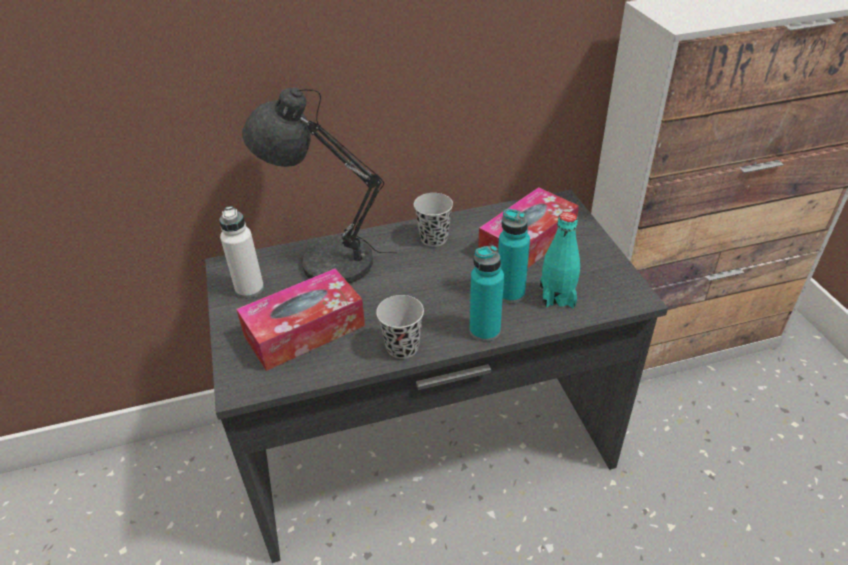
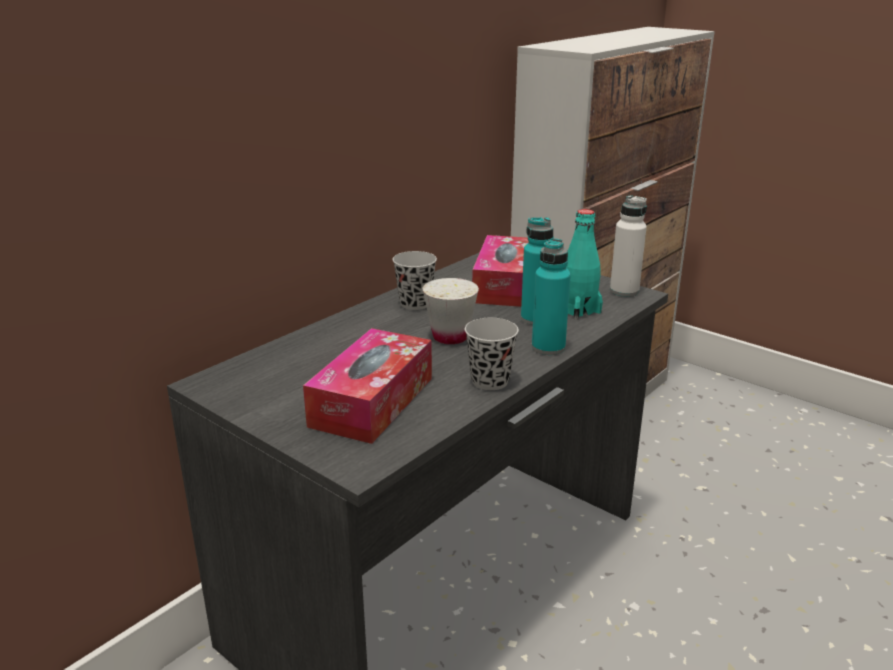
camera: 35 degrees left, 15 degrees down
white bottle [219,206,264,298] -> white bottle moved to [610,195,647,297]
grey table lamp [242,88,397,283] -> none
none -> white cup [423,278,479,344]

